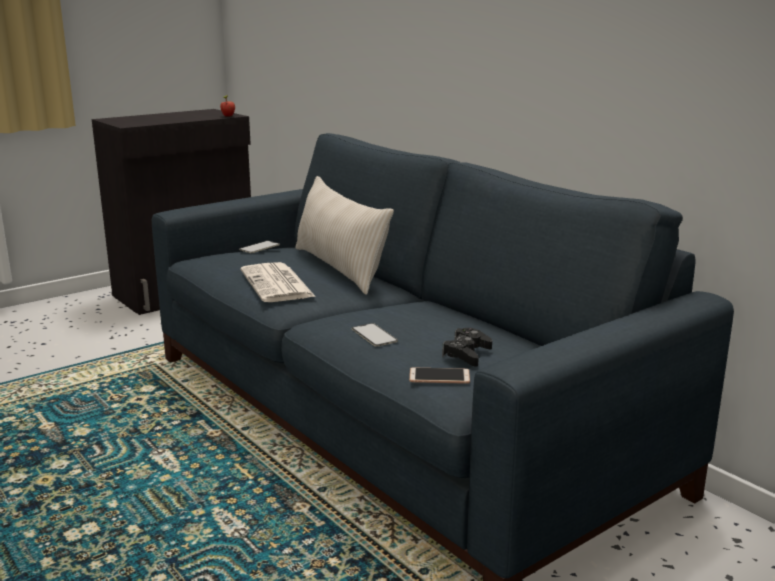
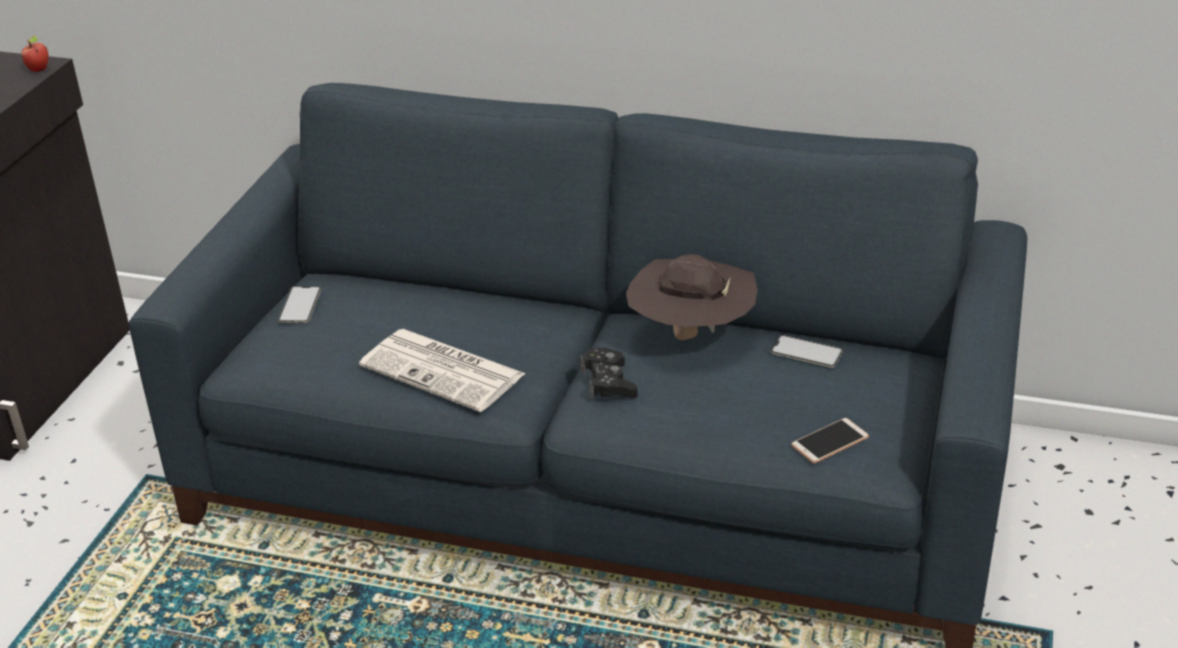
camera: 35 degrees left, 15 degrees up
beige pillow [295,176,394,295] -> none
phone [352,323,398,346] -> phone moved to [771,335,843,368]
black game controller [442,328,492,367] -> black game controller moved to [580,347,638,400]
none -> brown hat [626,254,758,340]

